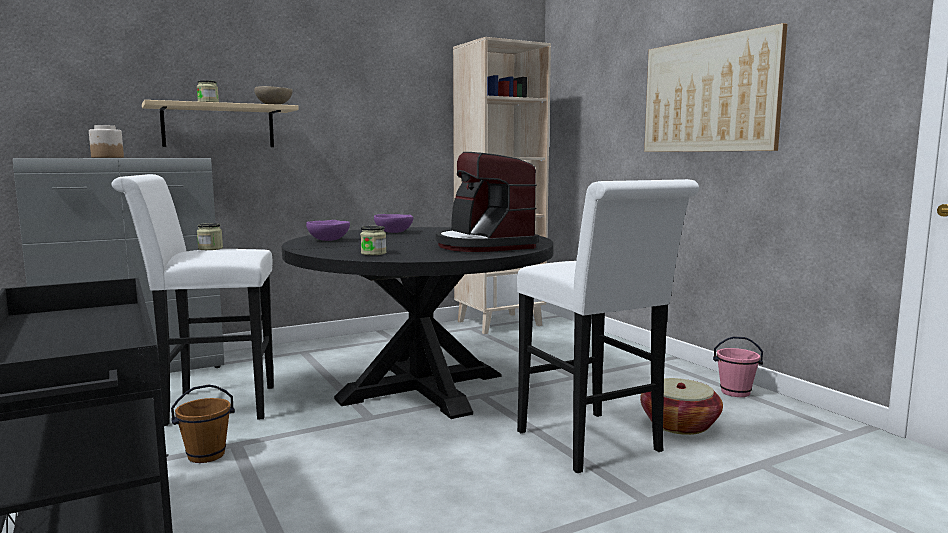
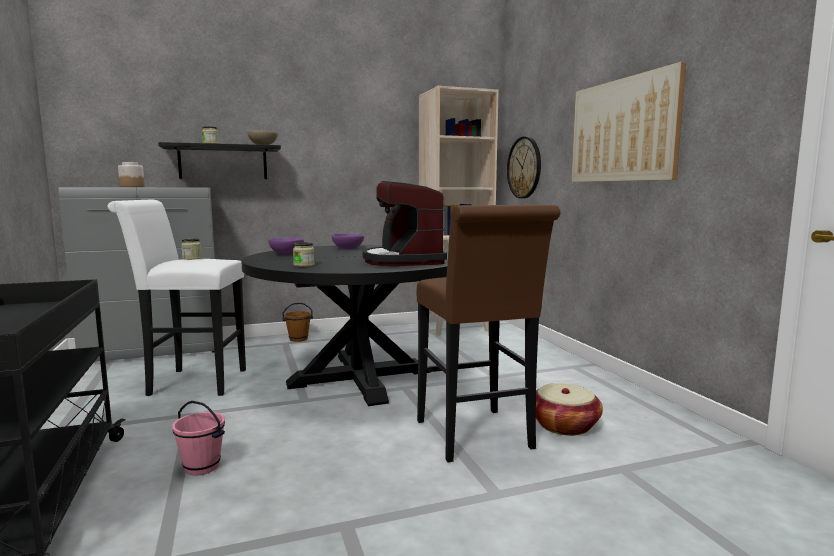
camera: 10 degrees right, 0 degrees up
beige shelf [142,100,299,147] -> black shelf [158,142,281,179]
brown bucket [171,385,235,463] -> brown bucket moved to [282,303,313,342]
white stool [517,179,699,473] -> brown stool [417,205,560,463]
pink bucket [713,336,763,397] -> pink bucket moved to [172,401,225,475]
none -> wall clock [507,136,541,199]

